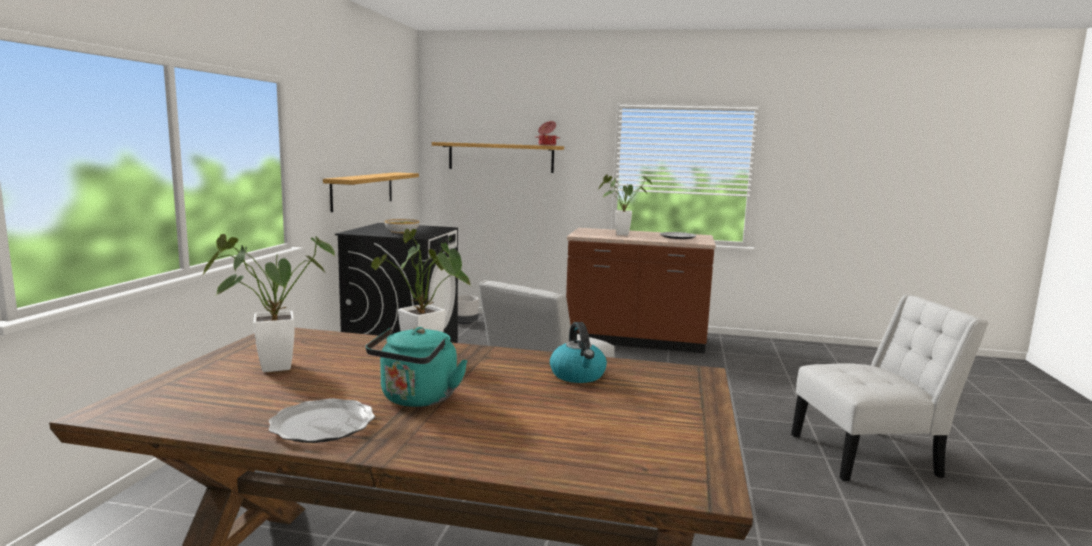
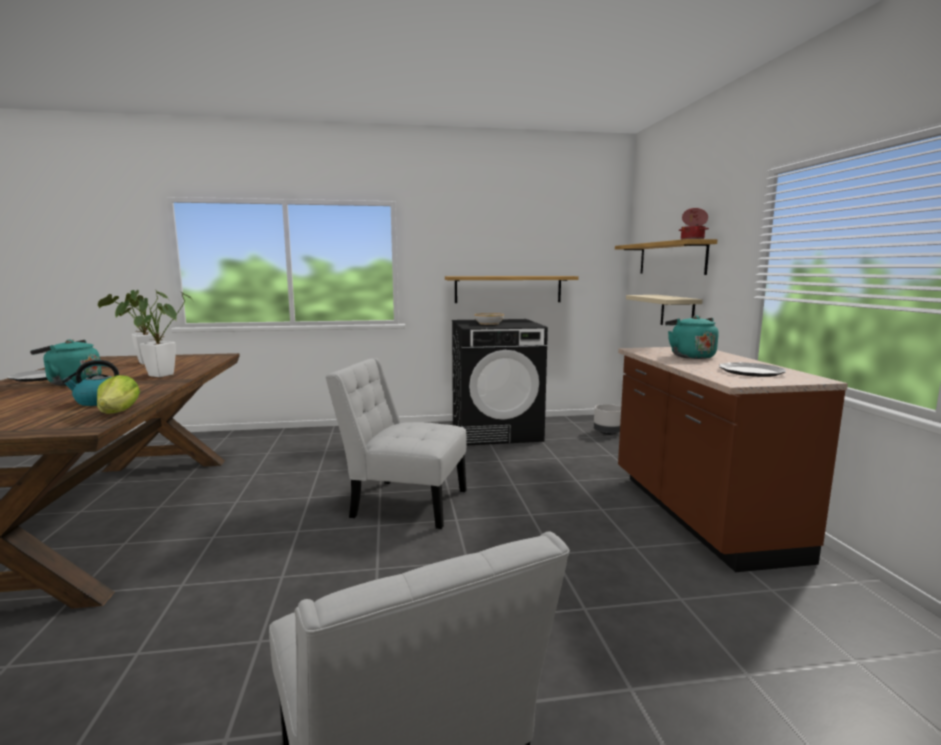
camera: 70 degrees right, 0 degrees up
potted plant [598,174,652,235] -> turquoise kettle [665,315,719,359]
none -> lettuce [97,375,140,414]
none -> beige shelf [626,295,703,325]

